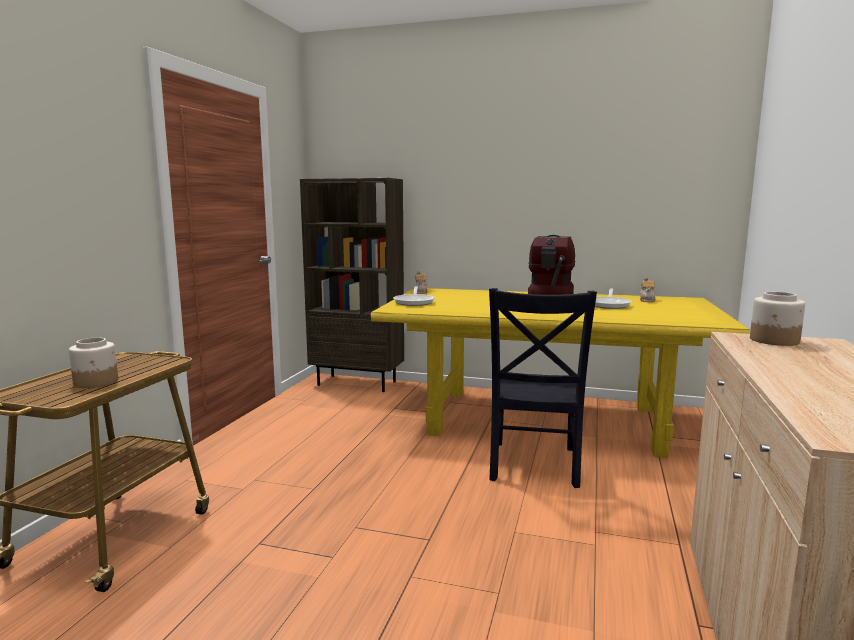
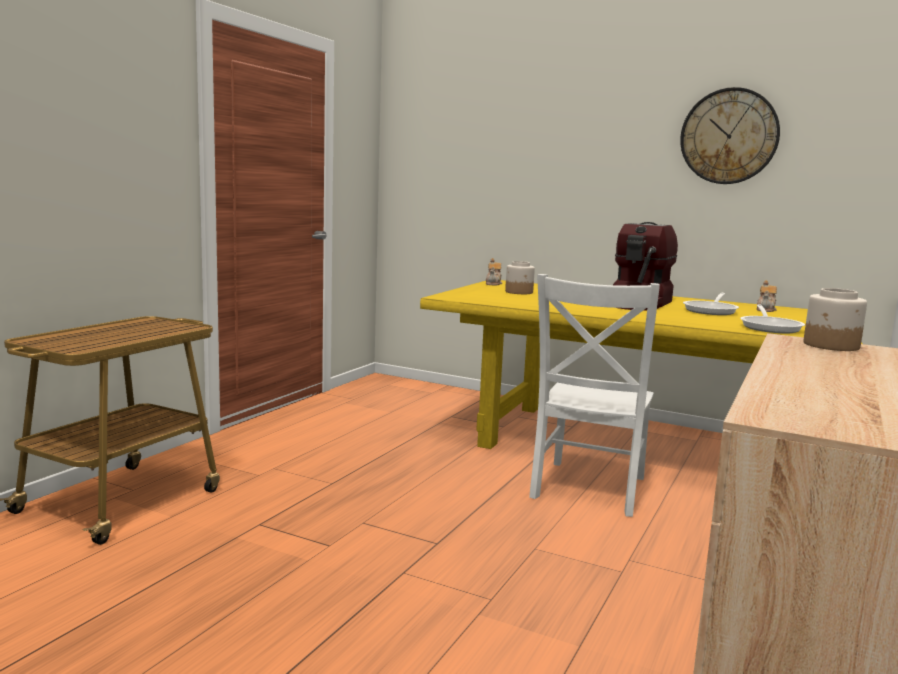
camera: 10 degrees right, 0 degrees up
jar [69,337,118,388] -> jar moved to [505,261,535,294]
brown bookcase [300,178,404,392] -> none
frying pan [393,286,435,306] -> frying pan moved to [740,304,805,333]
black chair [489,288,597,488] -> white chair [529,274,660,517]
none -> wall clock [680,87,780,184]

